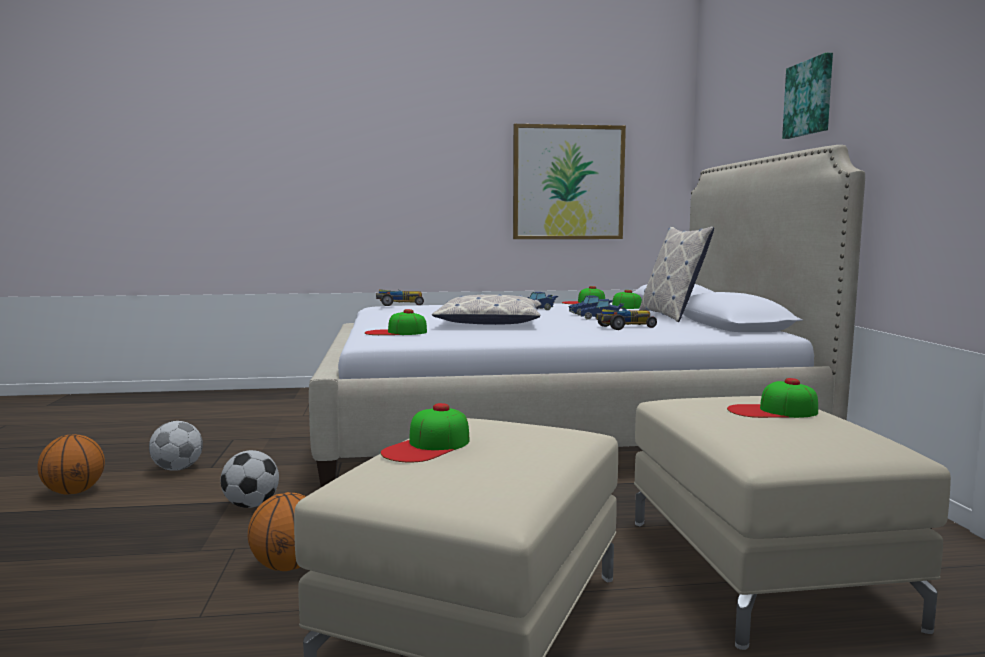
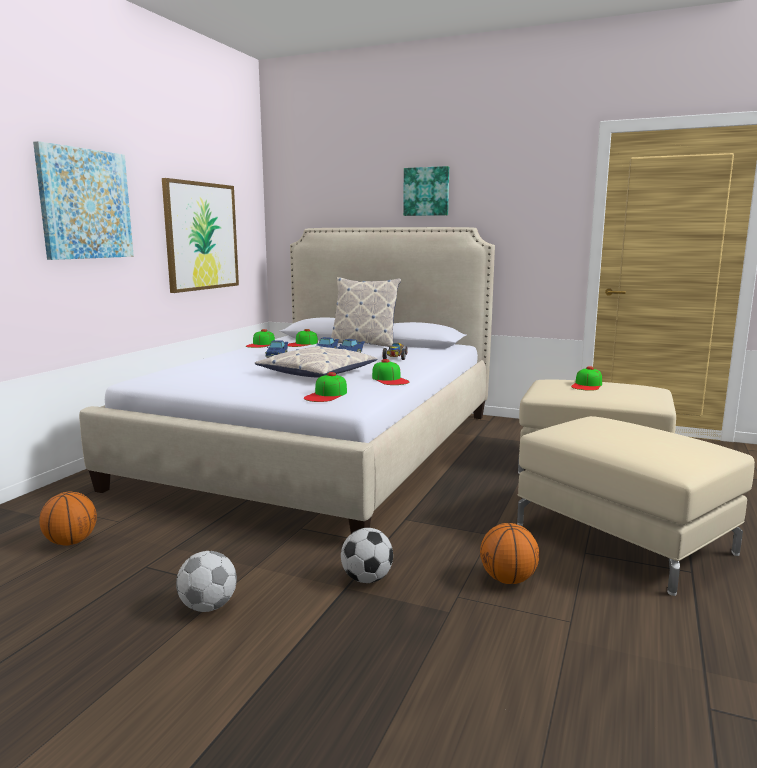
camera: 60 degrees left, 5 degrees up
basketball [37,434,105,495] -> basketball moved to [39,491,97,546]
toy car [376,289,424,306] -> none
cap [381,403,470,463] -> cap moved to [372,359,409,385]
none -> picture [33,141,134,260]

